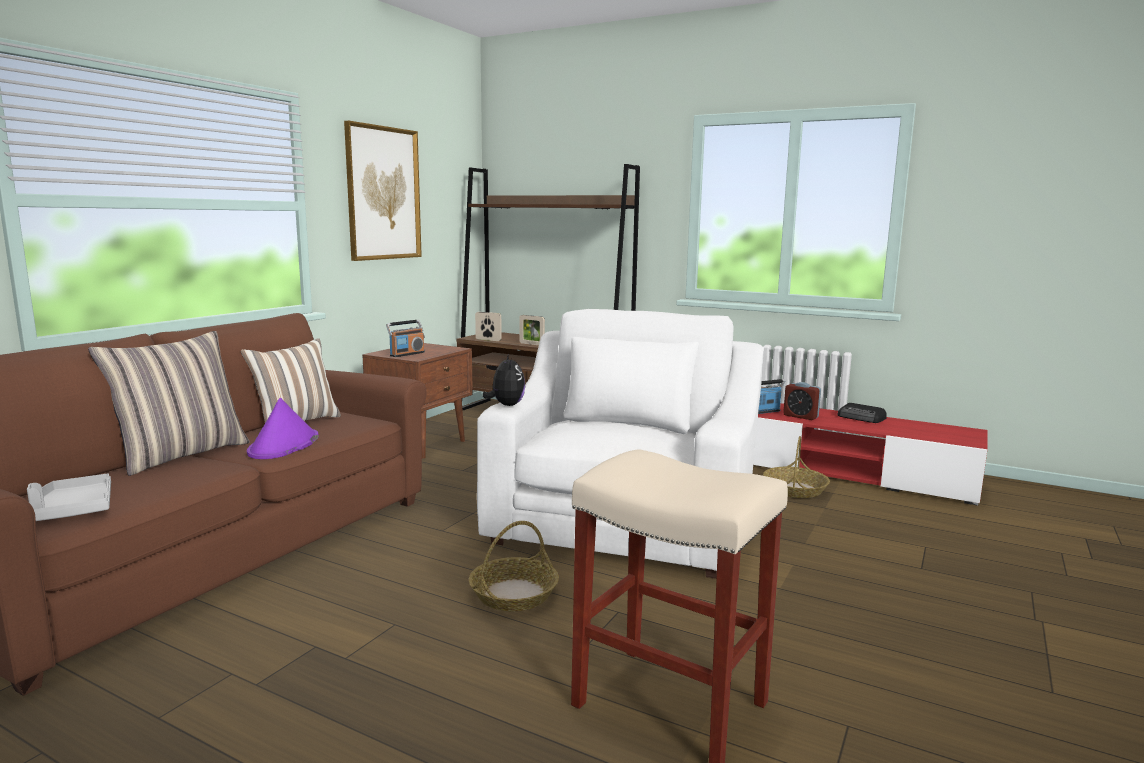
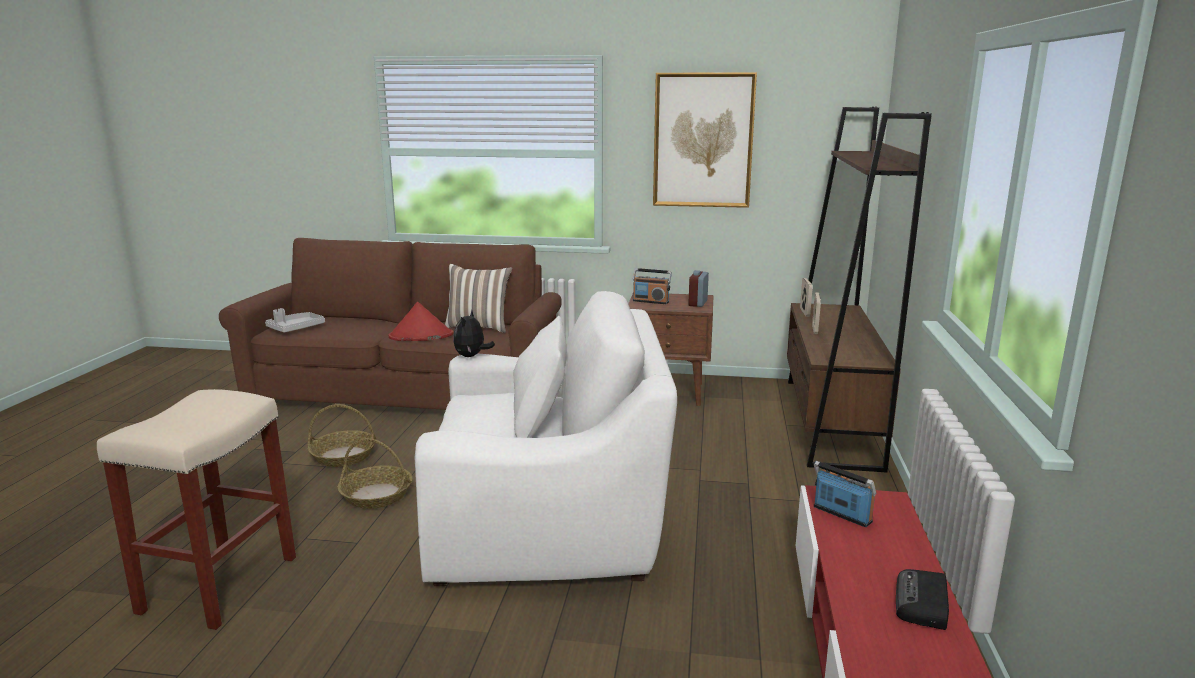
camera: 70 degrees right, 5 degrees up
pillow [88,331,250,476] -> none
purple hat [247,398,319,459] -> red hat [388,302,454,341]
plush toy [483,354,525,406] -> plush toy turned 135 degrees clockwise [453,310,495,357]
basket [763,436,830,498] -> basket moved to [308,404,376,467]
alarm clock [783,382,821,420] -> alarm clock moved to [688,270,709,307]

